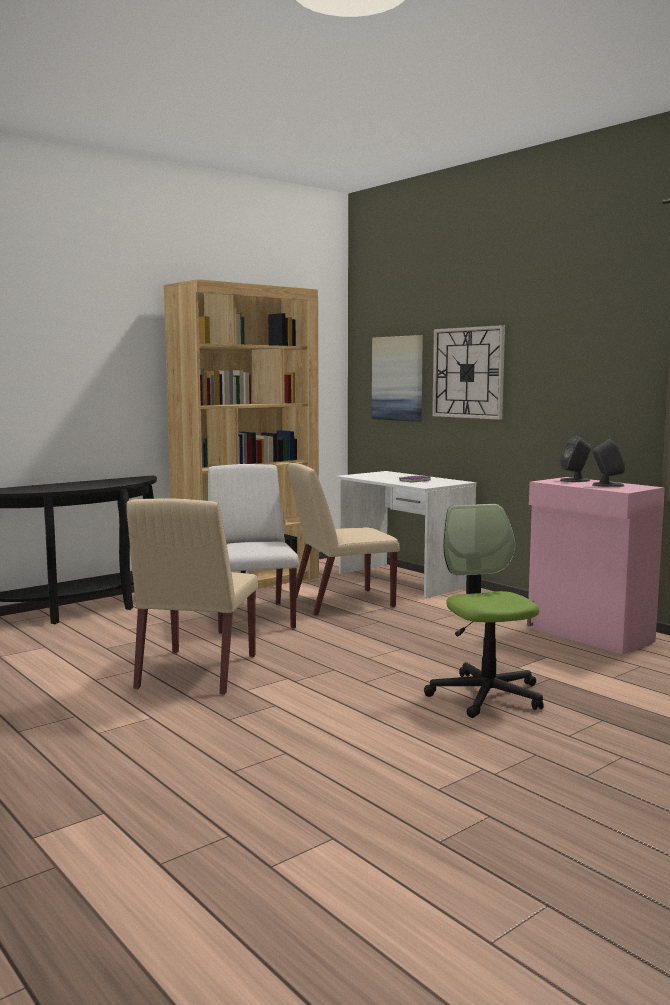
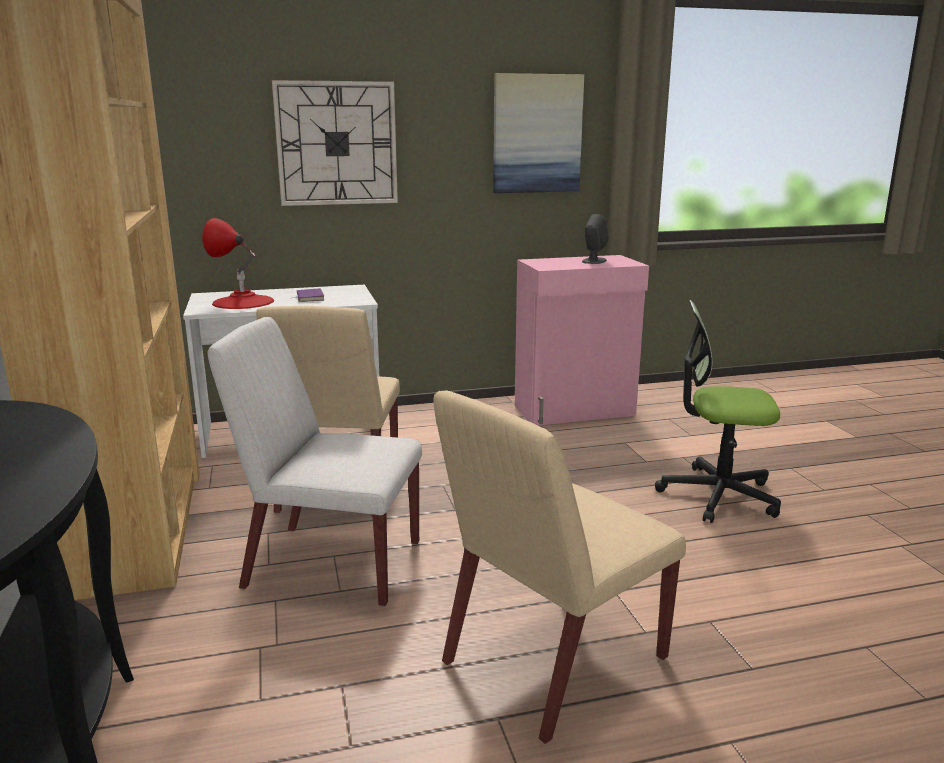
camera: 65 degrees left, 10 degrees up
beige chair [126,498,258,695] -> beige chair turned 105 degrees clockwise [433,391,686,744]
picture [372,335,423,422] -> picture moved to [493,73,584,193]
grey speaker [560,436,591,482] -> none
none -> red table lamp [202,218,274,309]

